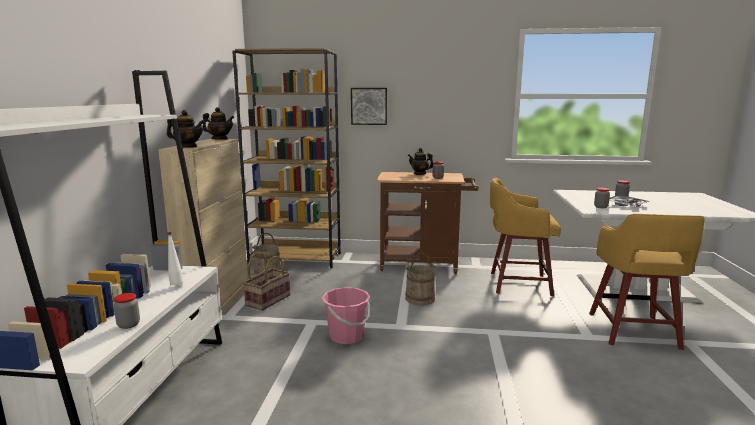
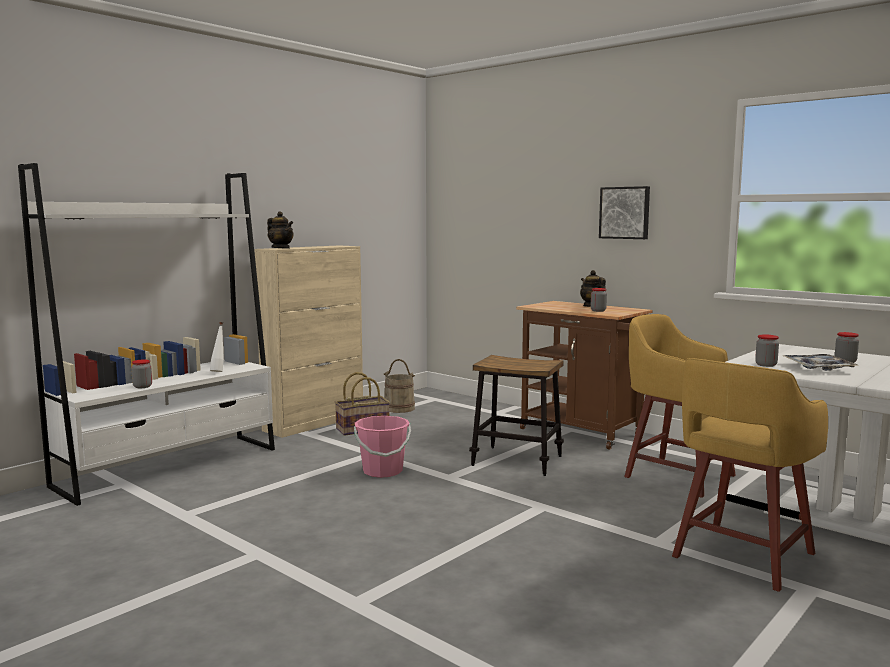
camera: 35 degrees right, 5 degrees down
teapot [202,107,234,139] -> none
brown bookcase [232,48,341,268] -> none
picture [351,88,387,125] -> picture moved to [599,186,650,239]
beige bucket [405,253,436,305] -> stool [469,355,564,476]

